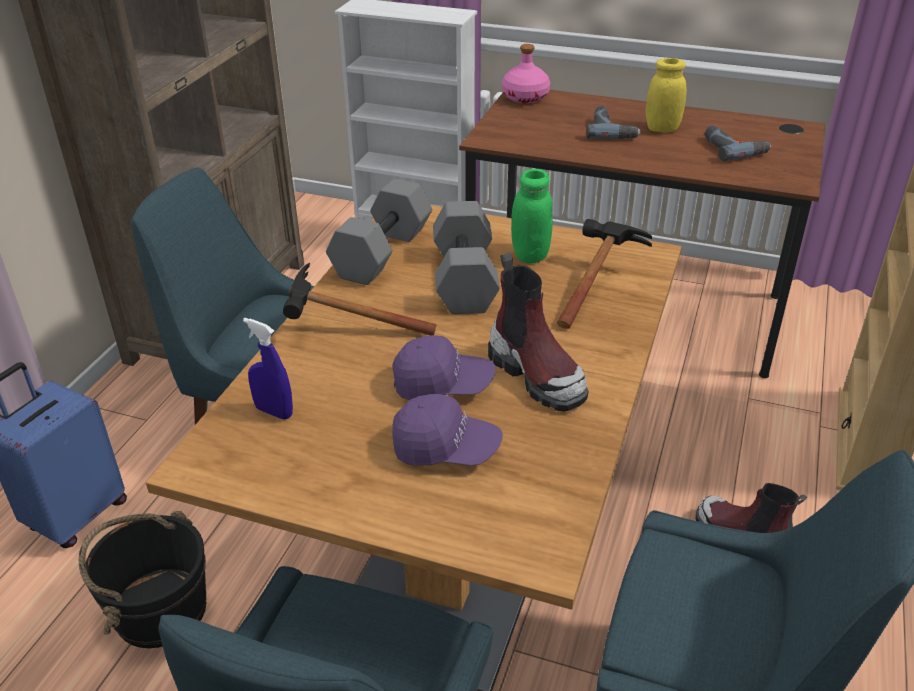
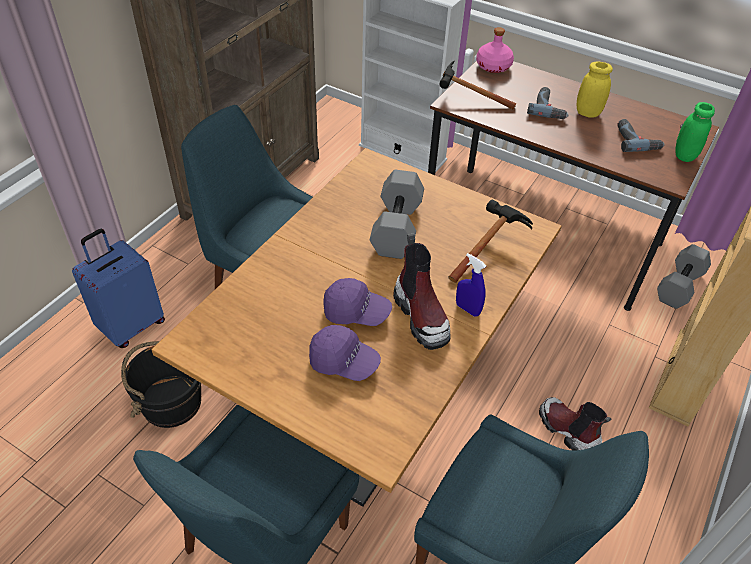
camera: 10 degrees right, 10 degrees up
blue spray bottle [243,318,293,420] -> blue spray bottle moved to [456,253,486,317]
hammer [283,263,436,336] -> hammer moved to [439,61,516,110]
grey dumbbell [326,178,432,285] -> grey dumbbell moved to [657,244,711,309]
green jar [511,169,553,264] -> green jar moved to [676,102,715,162]

